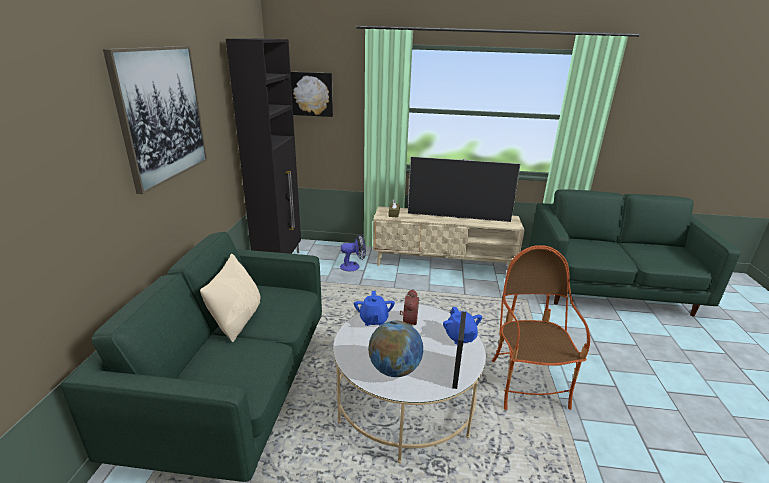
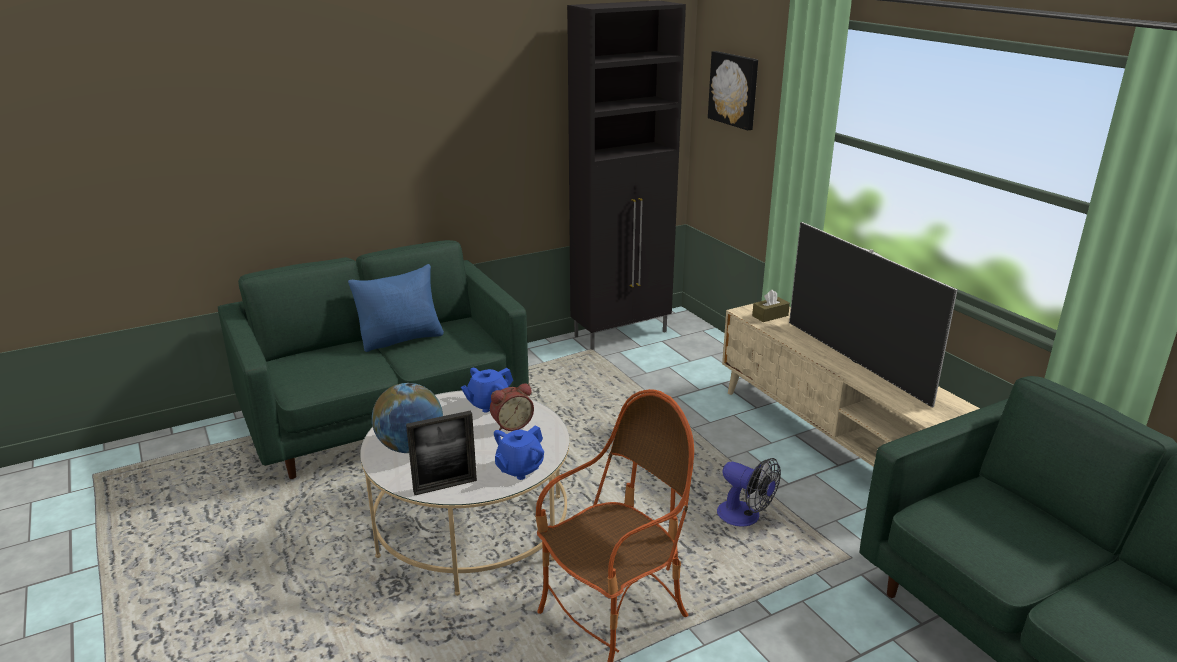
camera: 55 degrees right, 0 degrees up
picture [103,46,207,194] -> none
beige pillow [200,254,260,342] -> blue pillow [348,264,444,352]
fan [340,234,366,271] -> fan moved to [717,458,781,527]

